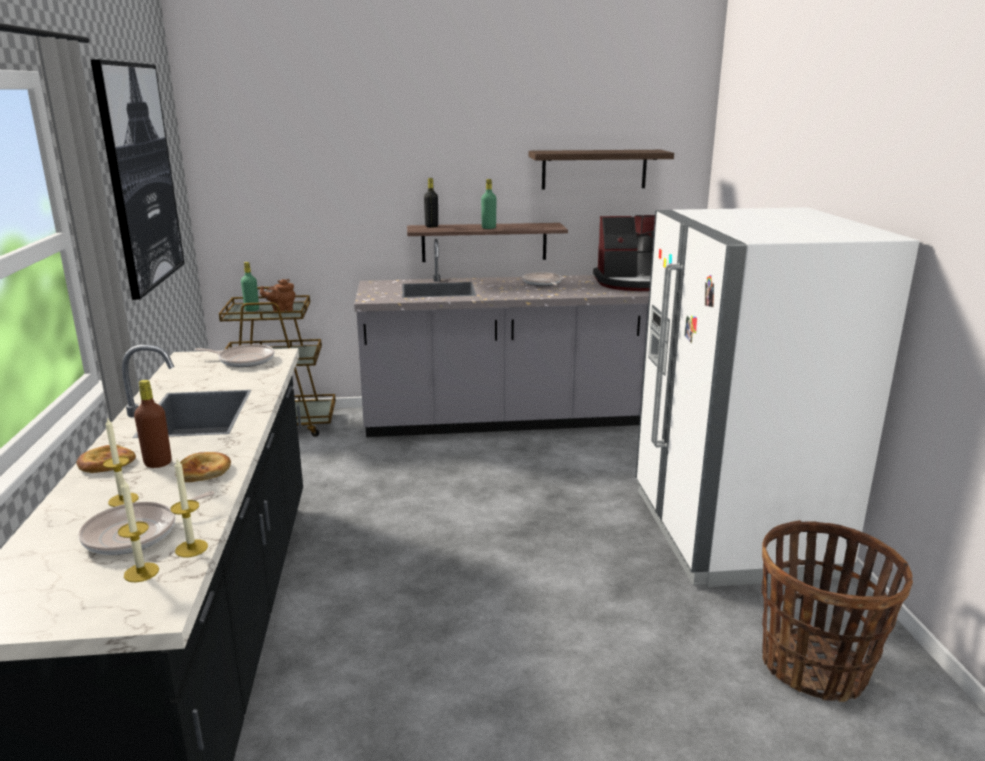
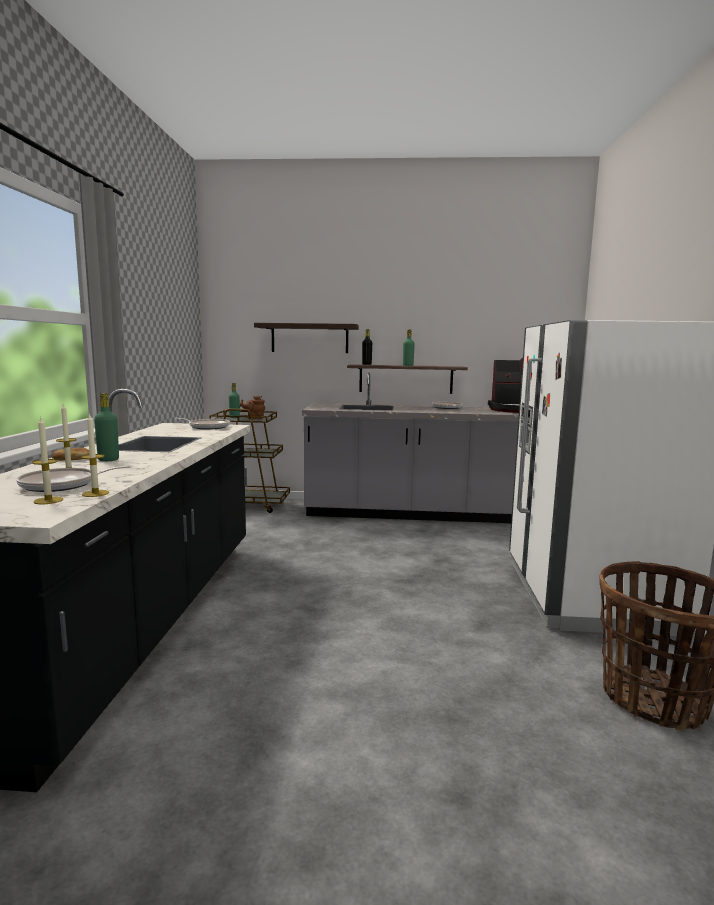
camera: 10 degrees right, 10 degrees down
picture [90,59,185,300] -> none
brown bottle [134,380,172,468] -> green bottle [94,393,119,461]
bread [180,452,231,482] -> none
shelf [529,150,674,190] -> shelf moved to [254,323,359,353]

